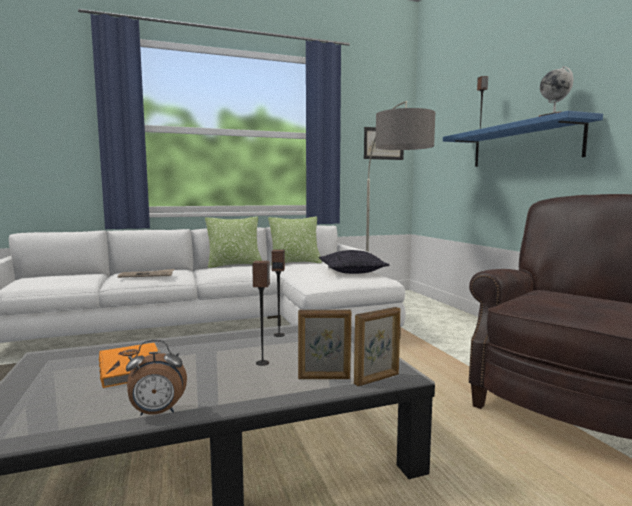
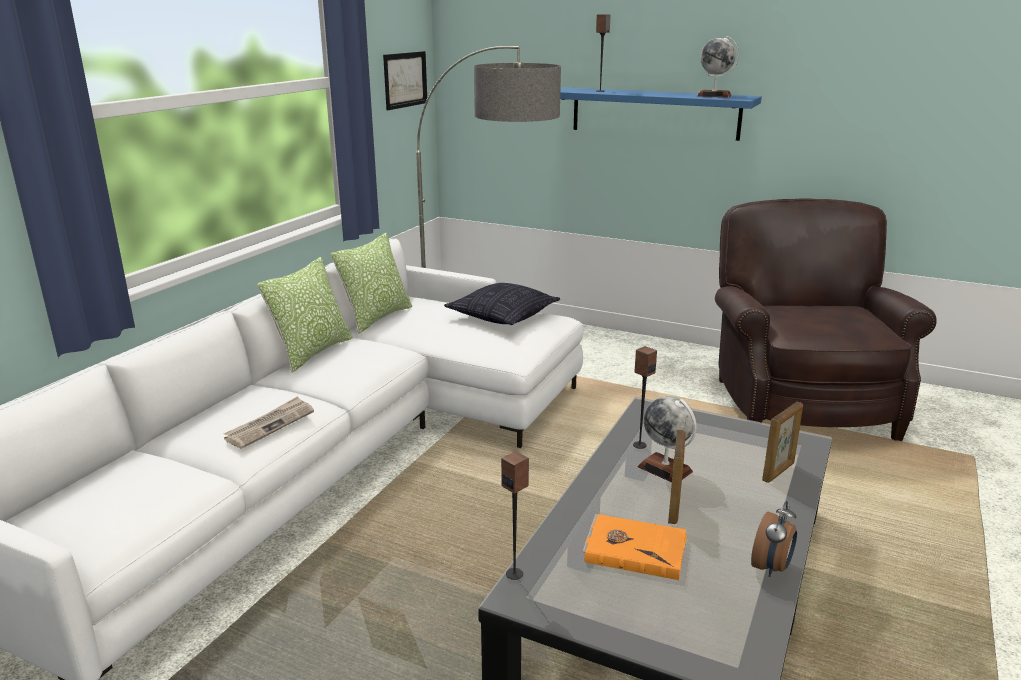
camera: 45 degrees left, 15 degrees up
speaker [252,261,270,366] -> speaker moved to [501,451,529,580]
picture frame [354,307,400,386] -> picture frame moved to [668,430,685,524]
none -> globe [637,396,697,482]

